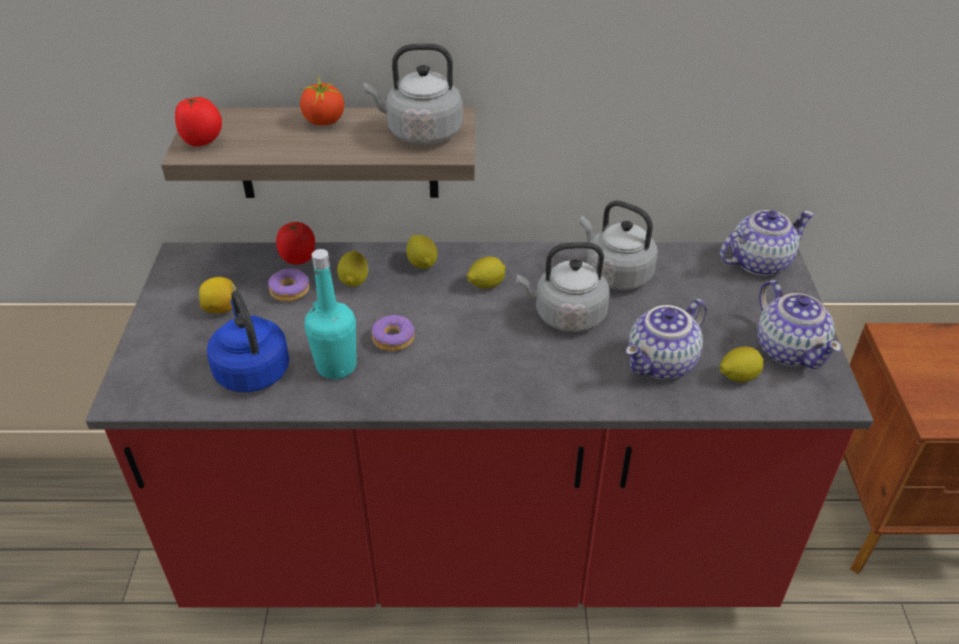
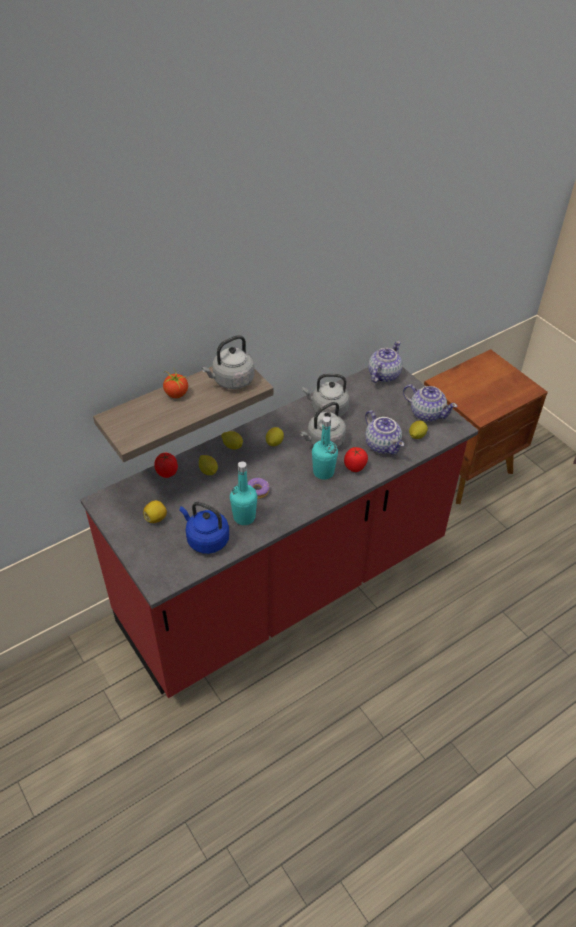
camera: 35 degrees left, 5 degrees up
tomato [175,97,222,146] -> tomato moved to [344,447,368,472]
donut [268,268,310,302] -> none
teapot [626,299,707,380] -> teapot turned 45 degrees counterclockwise [365,410,404,454]
none -> turquoise bottle [312,416,338,480]

